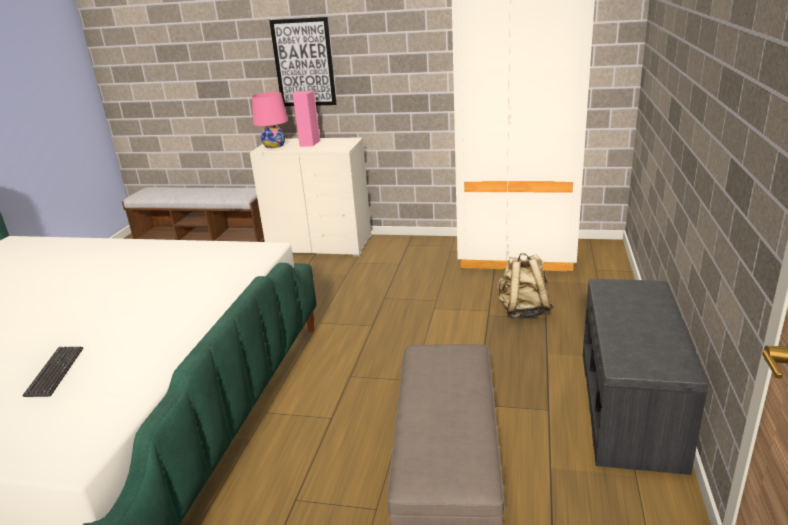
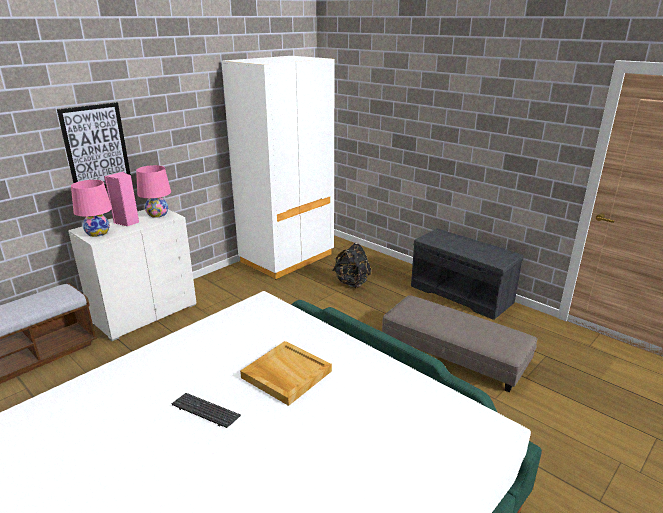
camera: 60 degrees left, 0 degrees up
keyboard [22,347,83,397] -> keyboard moved to [171,393,241,428]
beige backpack [497,253,553,318] -> black backpack [332,243,372,288]
none -> pink table lamp [136,165,171,218]
none -> beige tray [240,341,332,406]

